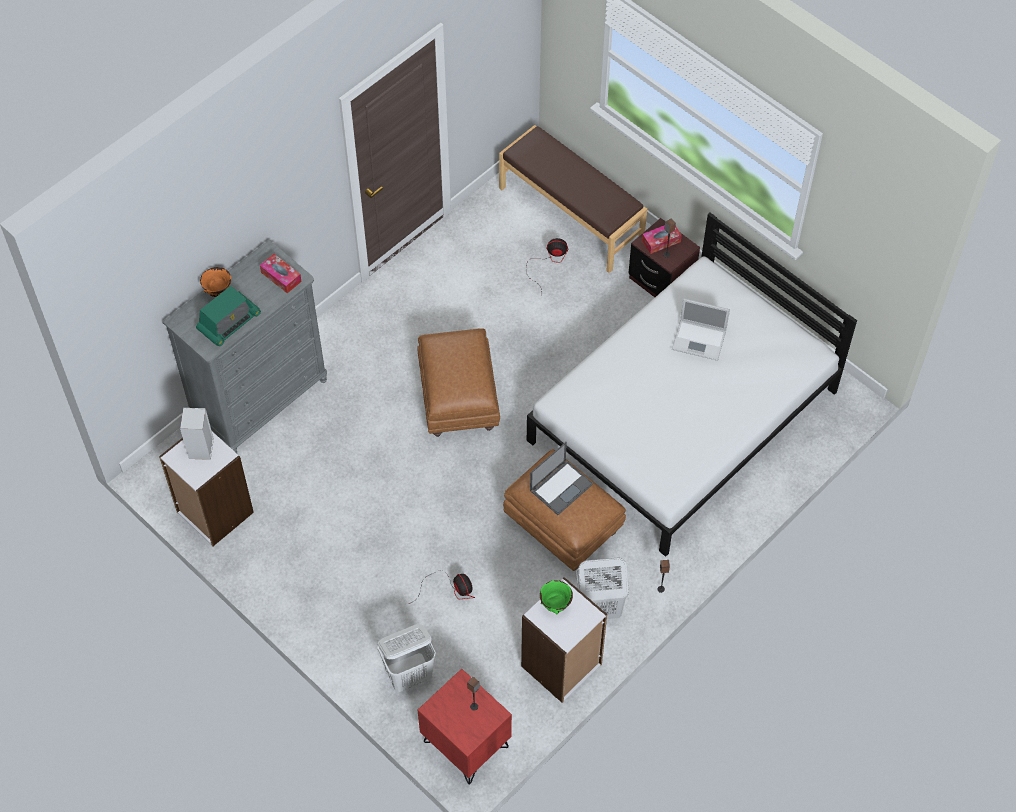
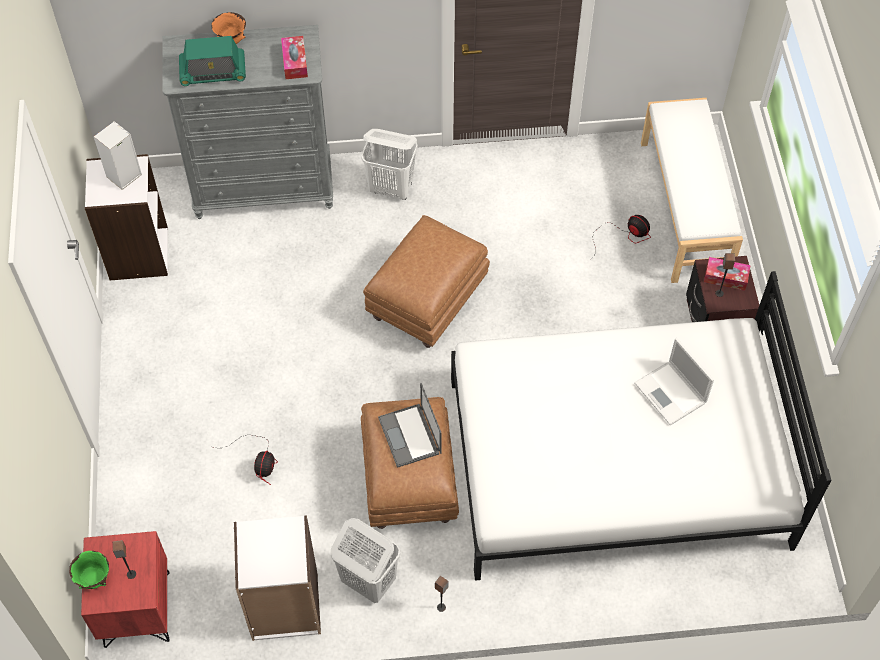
camera: 40 degrees right, 0 degrees up
white laundry basket [378,624,436,693] -> white laundry basket moved to [361,129,417,200]
brown bench [499,125,647,273] -> white bench [641,98,743,283]
laptop [530,442,593,515] -> laptop turned 75 degrees clockwise [378,383,442,468]
green bowl [540,580,573,615] -> green bowl moved to [69,551,109,589]

